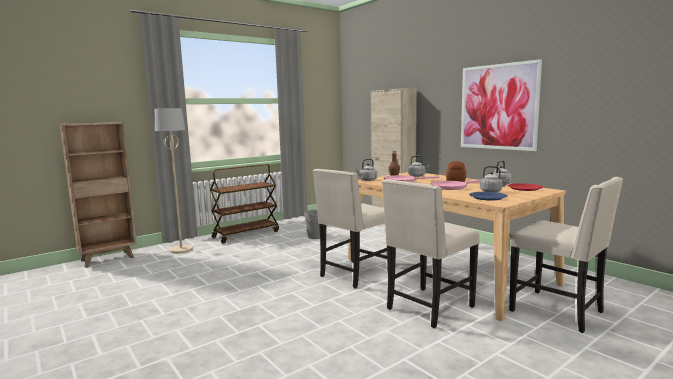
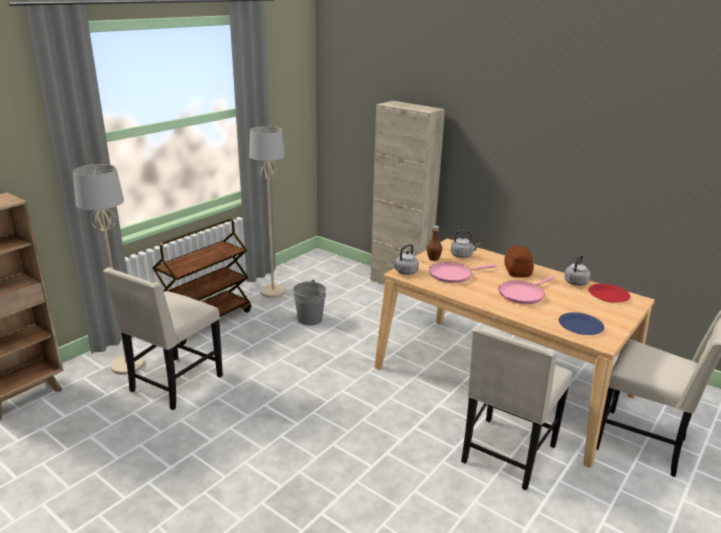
camera: 15 degrees left, 15 degrees up
beige chair [313,169,388,288] -> beige chair moved to [103,267,223,410]
picture [461,59,542,151] -> none
grey kettle [480,166,509,192] -> none
none -> beige floor lamp [249,126,286,298]

